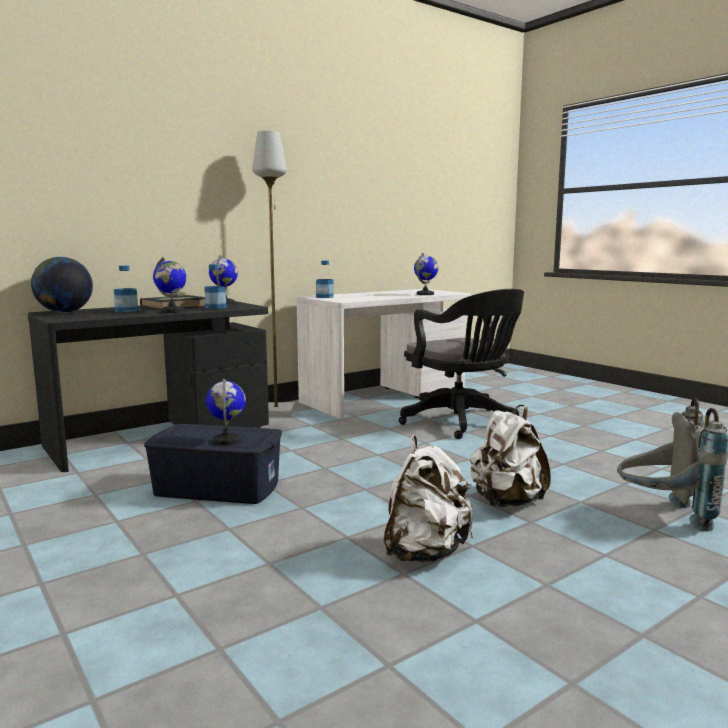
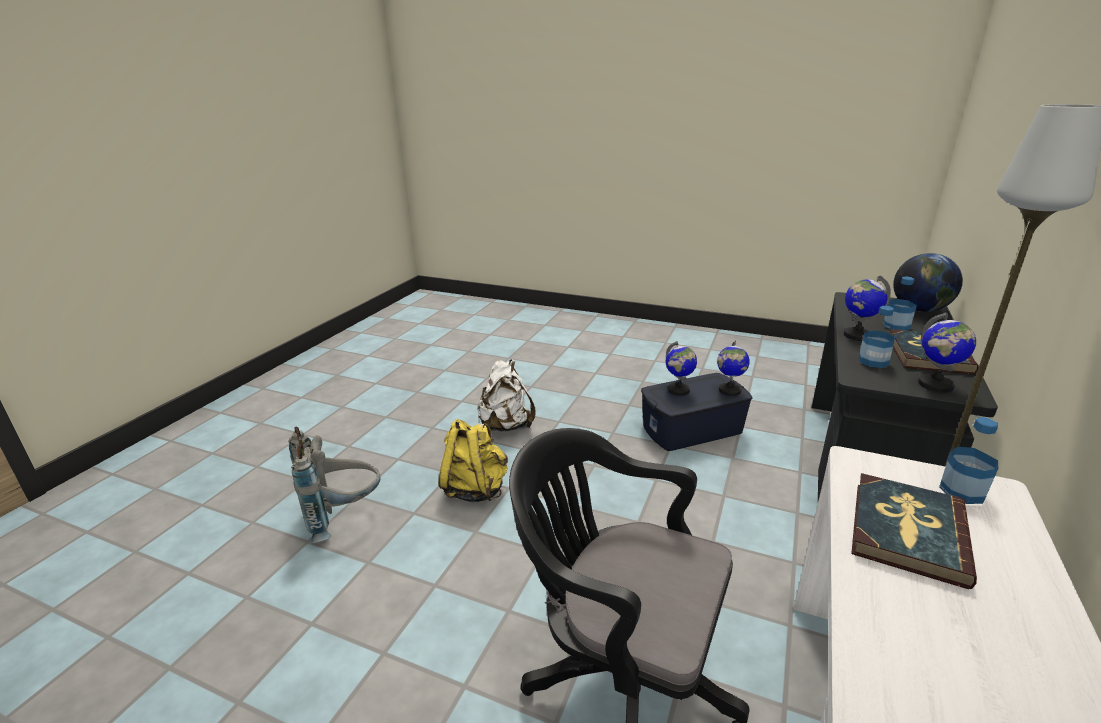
camera: 150 degrees right, 15 degrees up
globe [414,253,439,295] -> globe moved to [717,341,750,396]
white backpack [470,405,551,507] -> yellow backpack [439,419,508,502]
none -> book [851,473,977,589]

